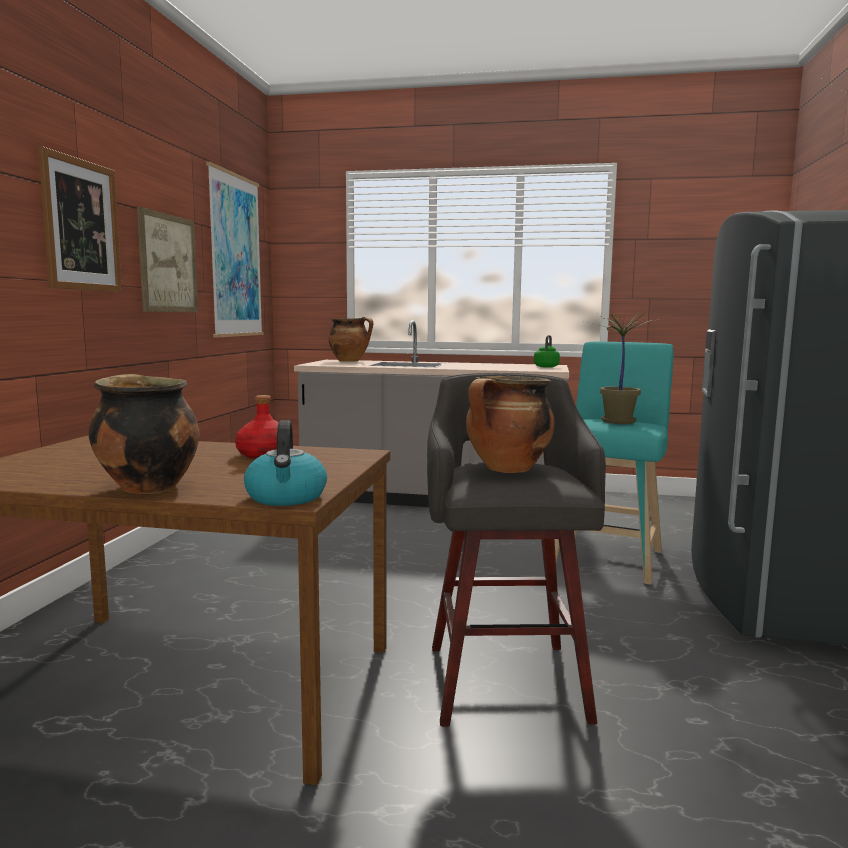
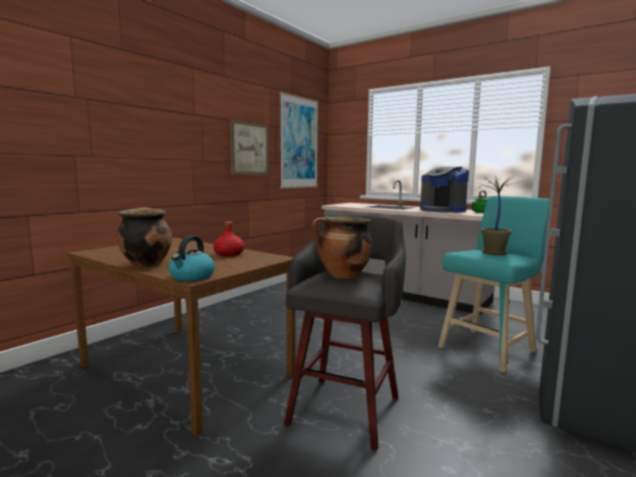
camera: 25 degrees right, 0 degrees up
picture [38,146,122,292] -> none
cooking pot [328,317,373,362] -> none
none -> coffee machine [420,167,469,213]

